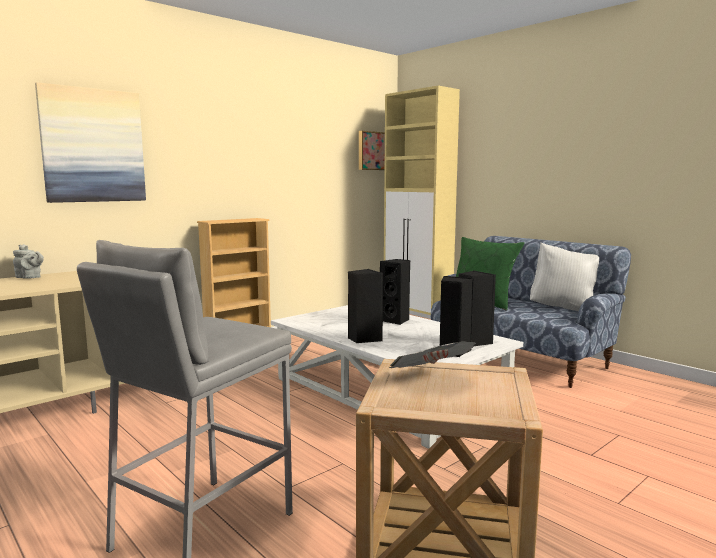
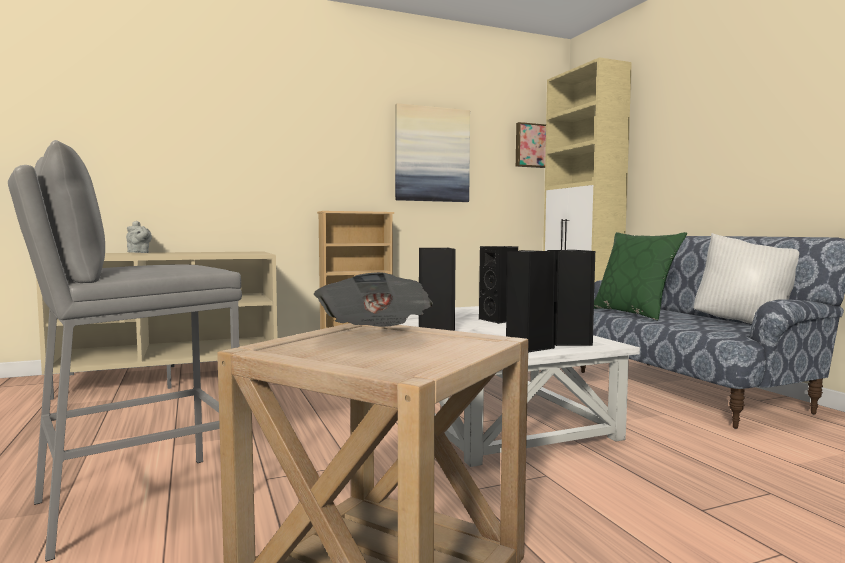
camera: 20 degrees right, 5 degrees down
picture [35,82,146,203] -> picture moved to [395,103,470,202]

